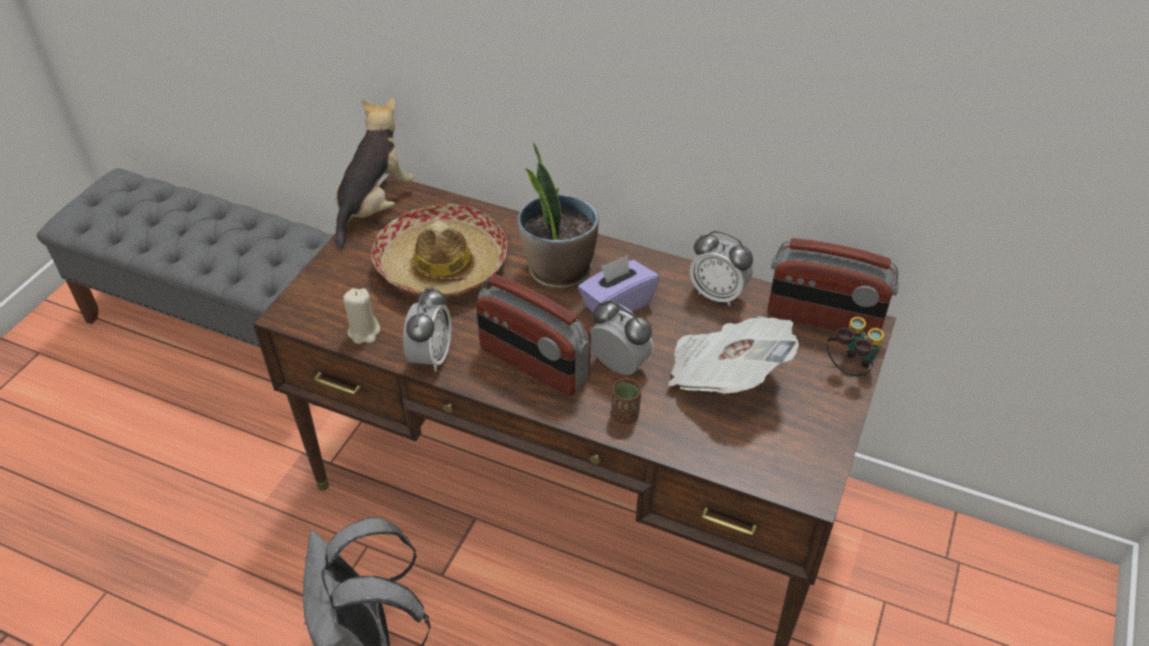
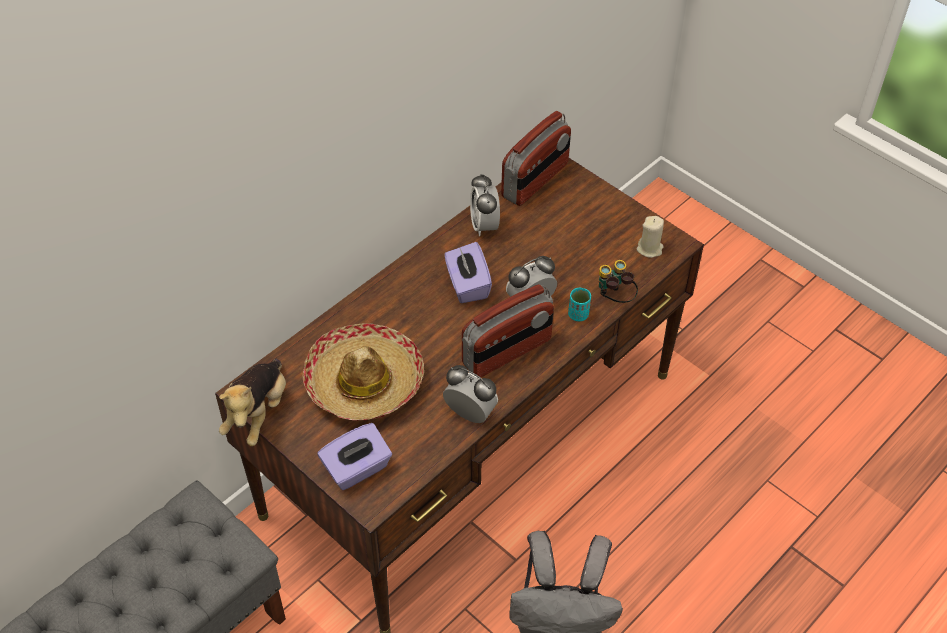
camera: 70 degrees left, 5 degrees up
plush toy [335,98,414,250] -> plush toy turned 120 degrees counterclockwise [219,359,286,446]
beige candle [343,288,380,344] -> beige candle moved to [637,216,664,258]
potted plant [518,142,599,290] -> none
brown cup [611,378,641,424] -> turquoise cup [568,288,591,321]
newspaper [668,316,799,394] -> none
alarm clock [690,231,753,306] -> alarm clock turned 120 degrees clockwise [470,173,500,236]
binoculars [827,317,884,376] -> binoculars moved to [599,260,638,303]
none -> purple tissue box [318,423,392,490]

